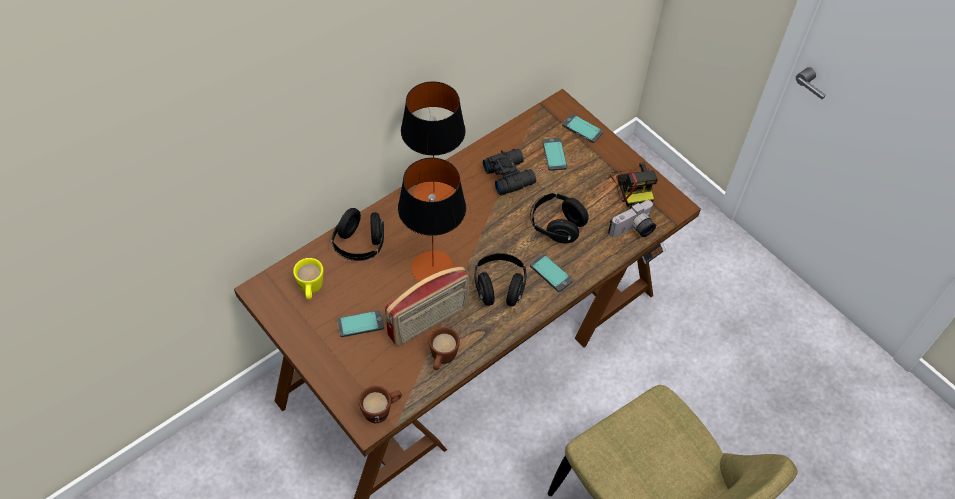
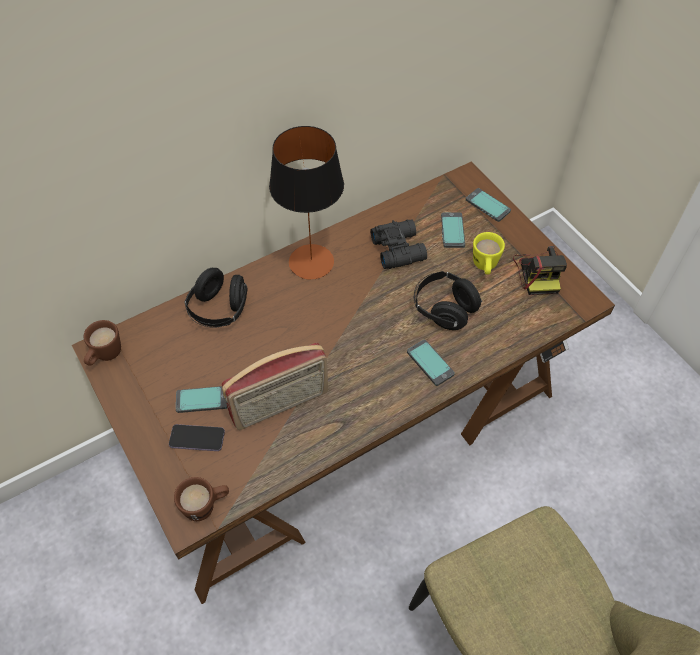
camera: 10 degrees right, 0 degrees up
yellow mug [293,258,323,300] -> yellow mug moved to [473,232,505,275]
table lamp [398,158,466,282] -> none
brown mug [429,327,460,370] -> brown mug moved to [84,320,121,366]
black headphones [475,253,526,306] -> none
camera [608,200,656,238] -> none
none -> phone [169,424,225,451]

